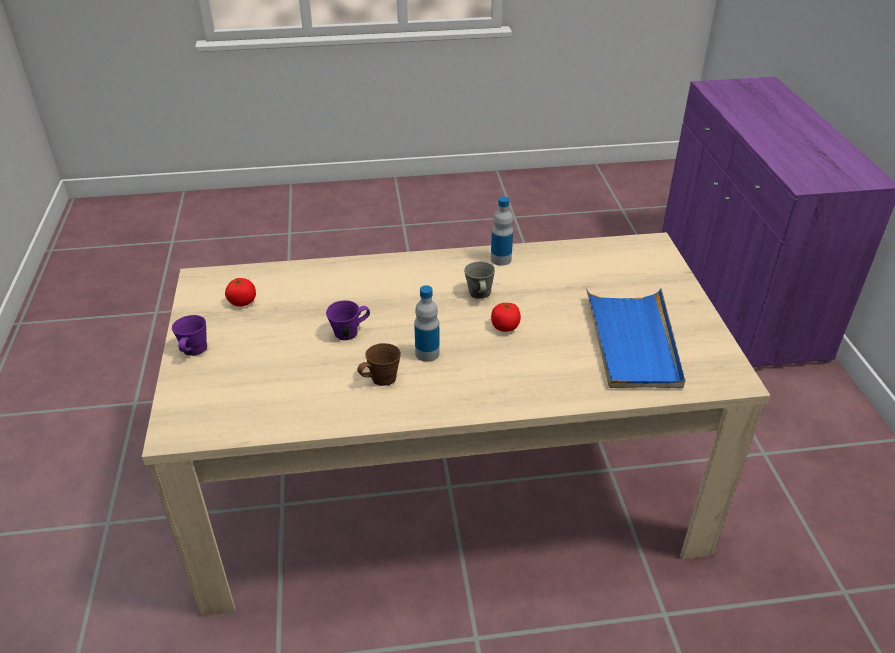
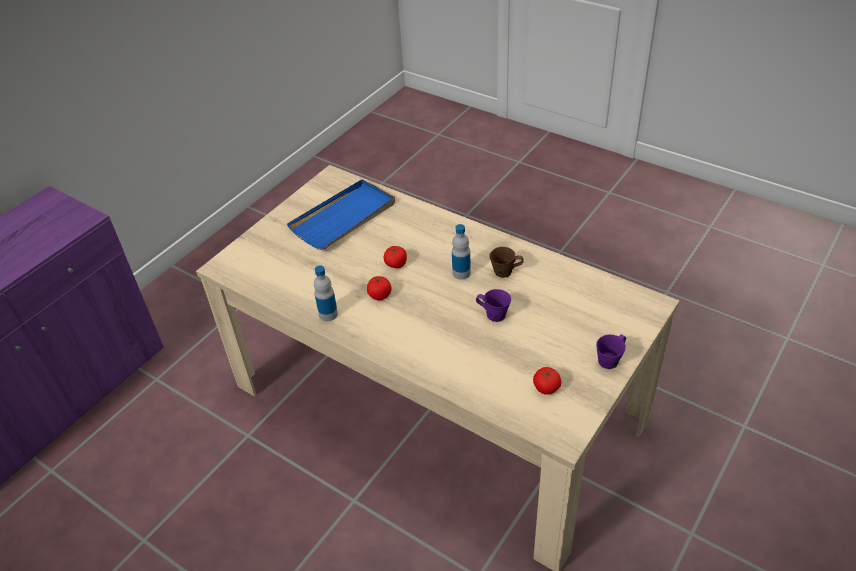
camera: 135 degrees left, 5 degrees up
grey mug [464,261,495,299] -> tomato [367,276,392,300]

